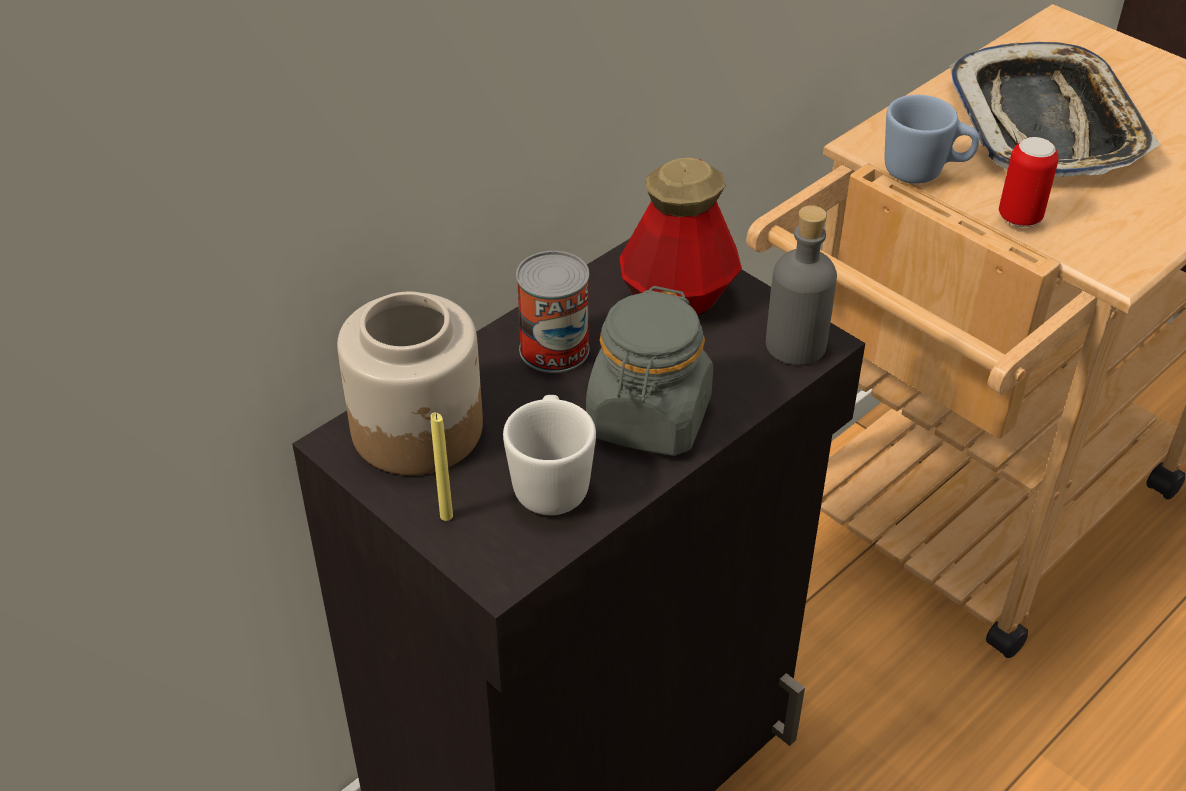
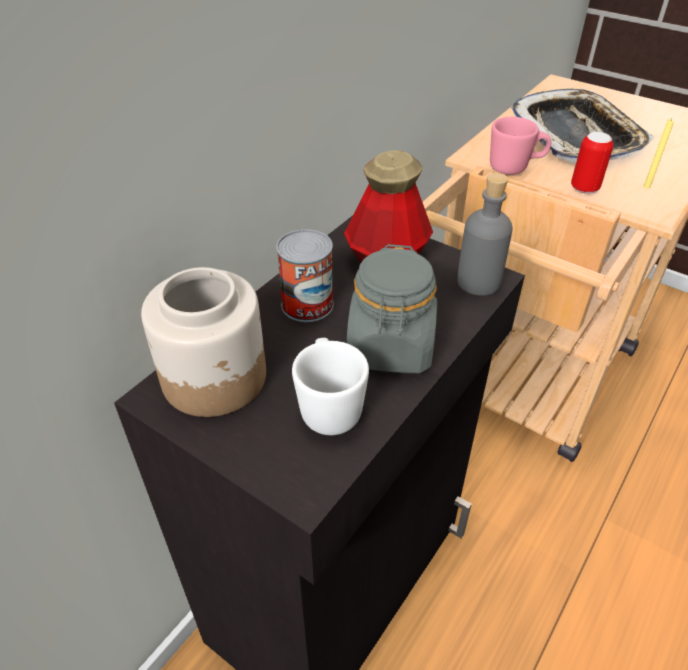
camera: 10 degrees left, 0 degrees up
yellow candle [431,413,453,521] -> yellow candle moved to [644,119,674,188]
blue mug [885,95,979,184] -> pink mug [490,117,551,175]

